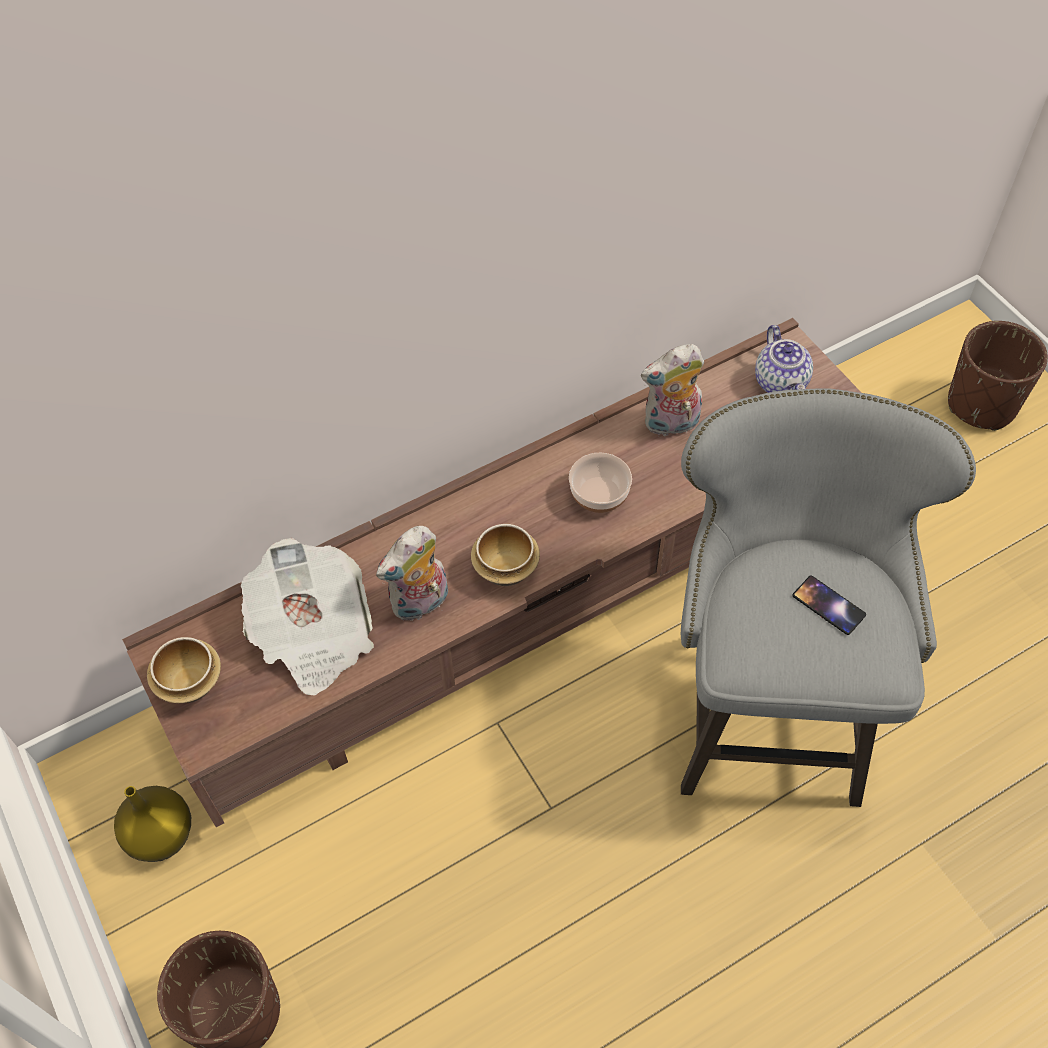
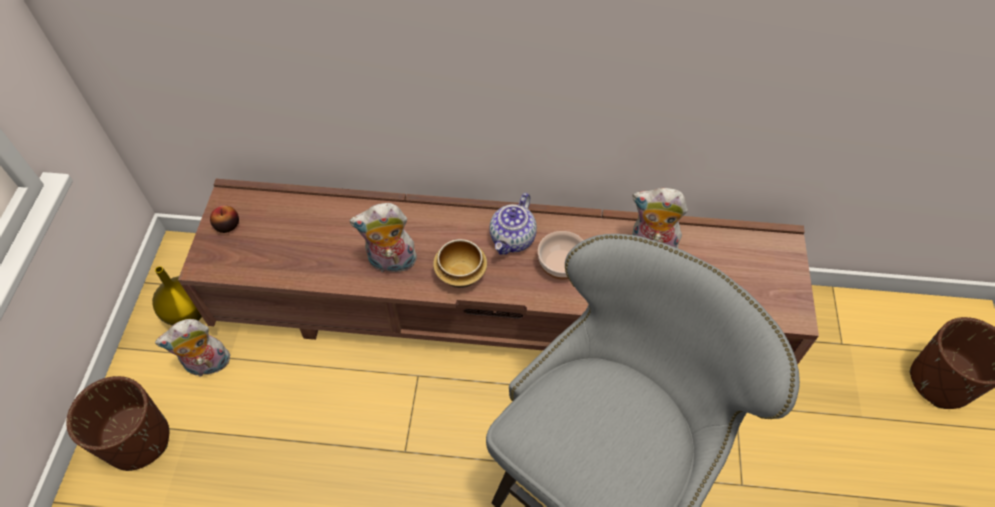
camera: 35 degrees right, 0 degrees up
bowl [147,637,221,703] -> apple [210,206,239,233]
newspaper [241,538,374,695] -> none
teapot [755,325,813,393] -> teapot moved to [489,193,537,255]
phone [793,576,866,635] -> none
none -> plush toy [155,319,230,377]

